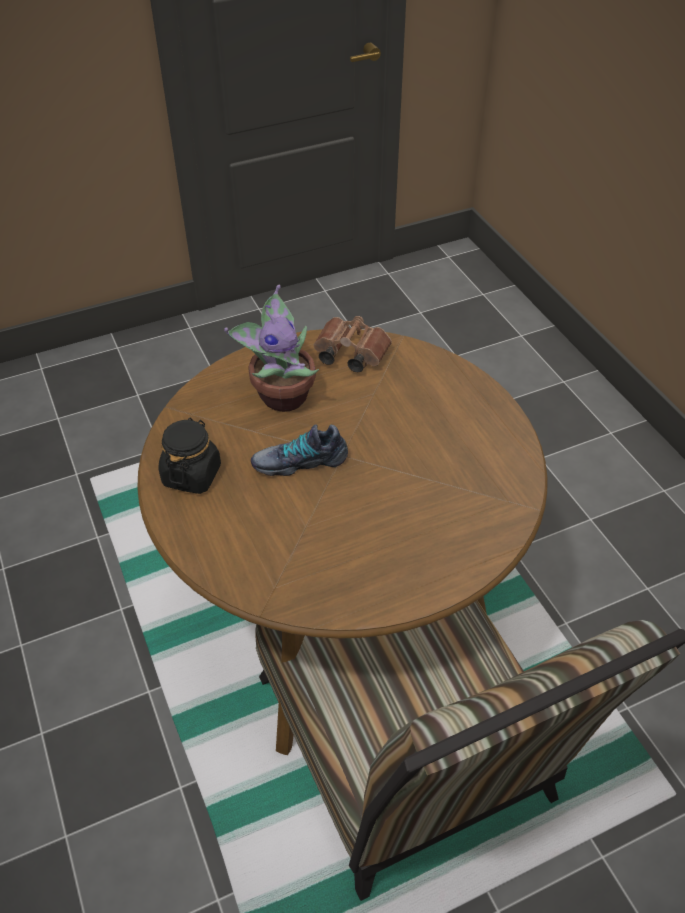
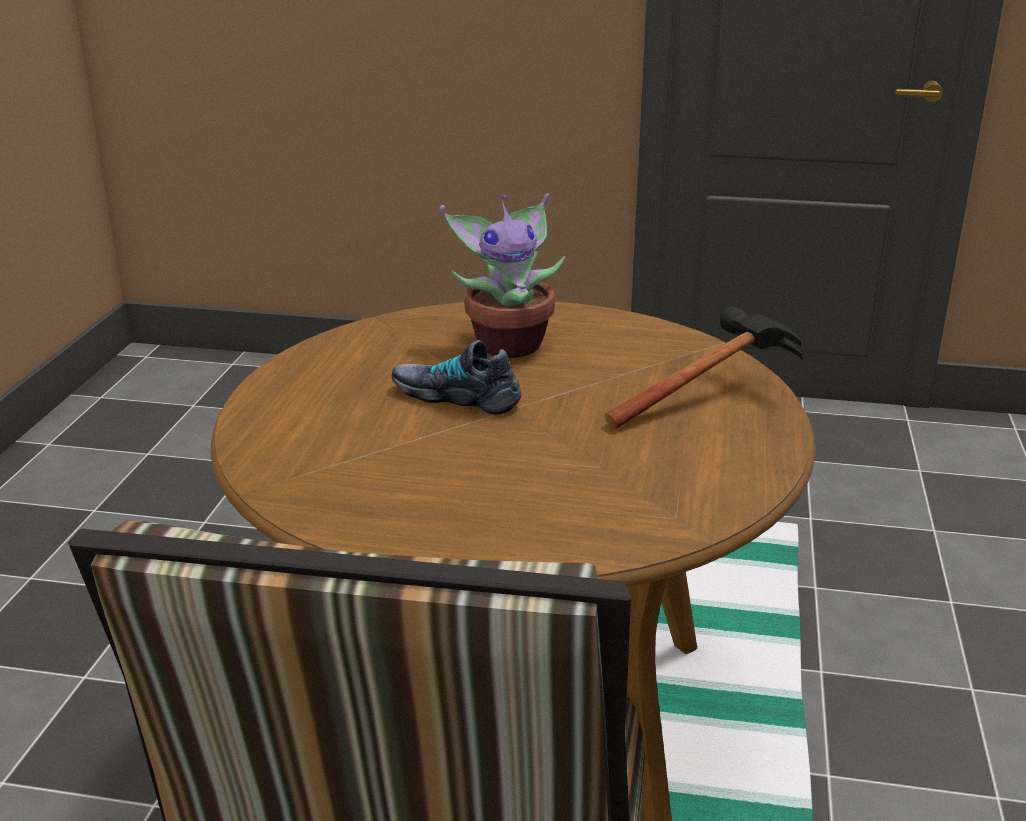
camera: 35 degrees right, 20 degrees down
black jar [158,418,221,494] -> none
brown binoculars [314,316,392,372] -> none
none -> hammer [605,307,803,429]

